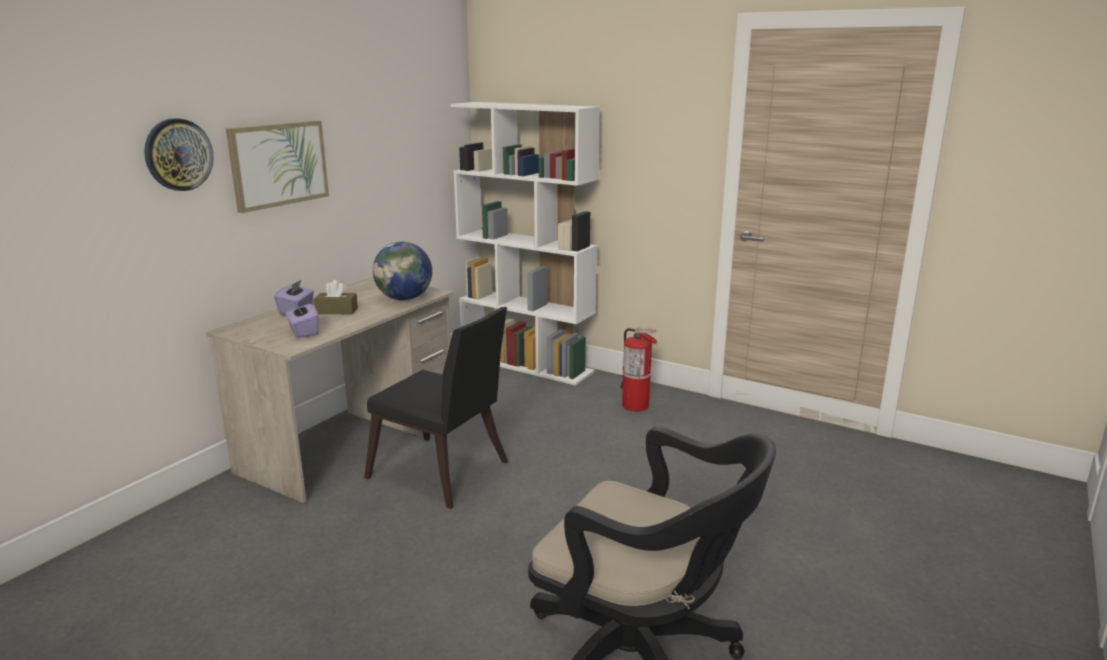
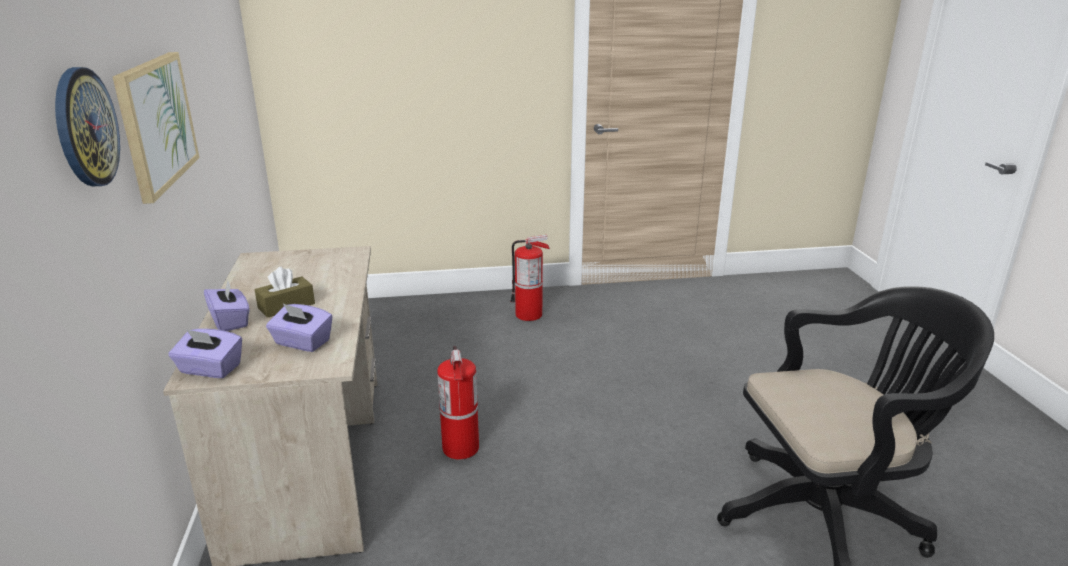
camera: 40 degrees left, 5 degrees up
black chair [364,307,508,509] -> fire extinguisher [437,346,479,459]
globe [373,242,432,300] -> none
white bookcase [450,102,600,386] -> none
none -> purple tissue box [169,329,242,378]

